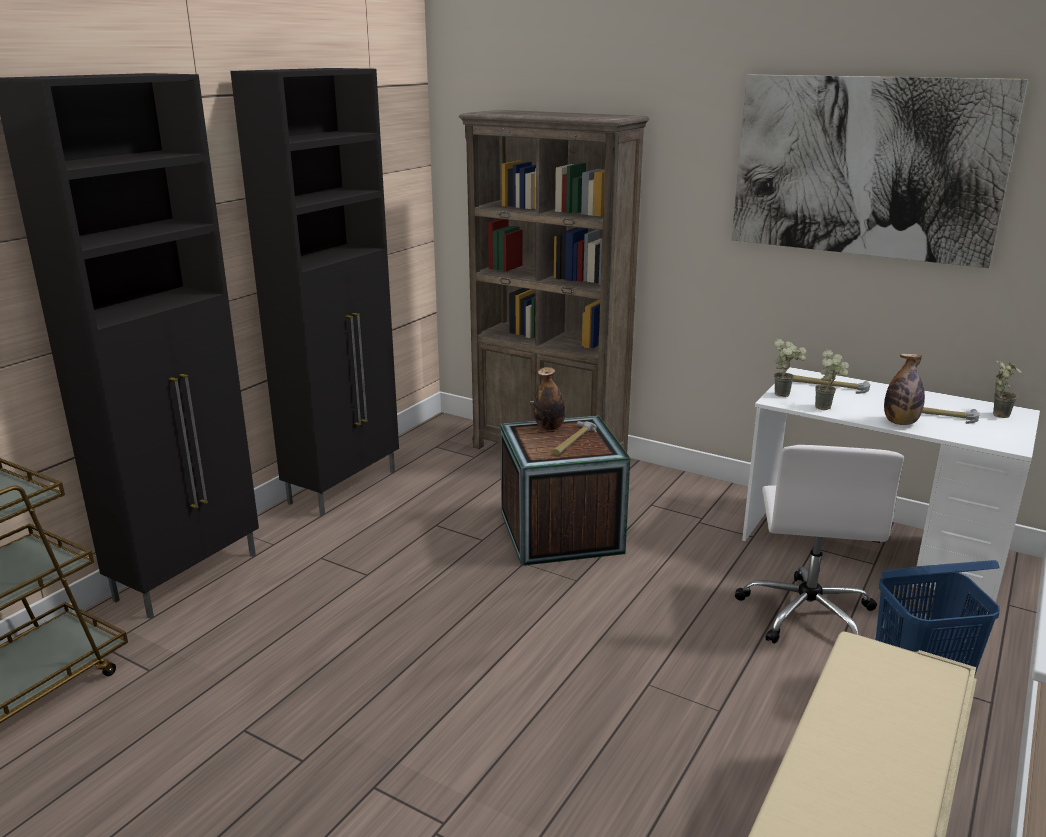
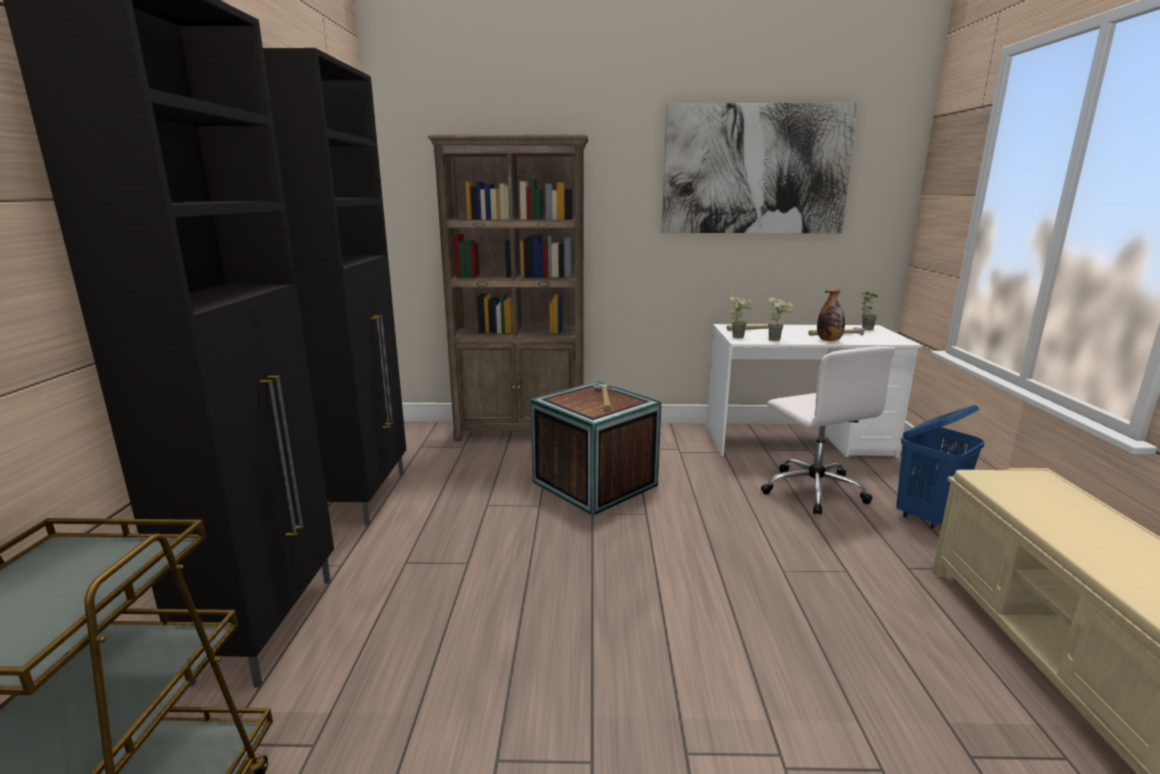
camera: 30 degrees left, 5 degrees down
bottle [533,367,565,430] -> none

